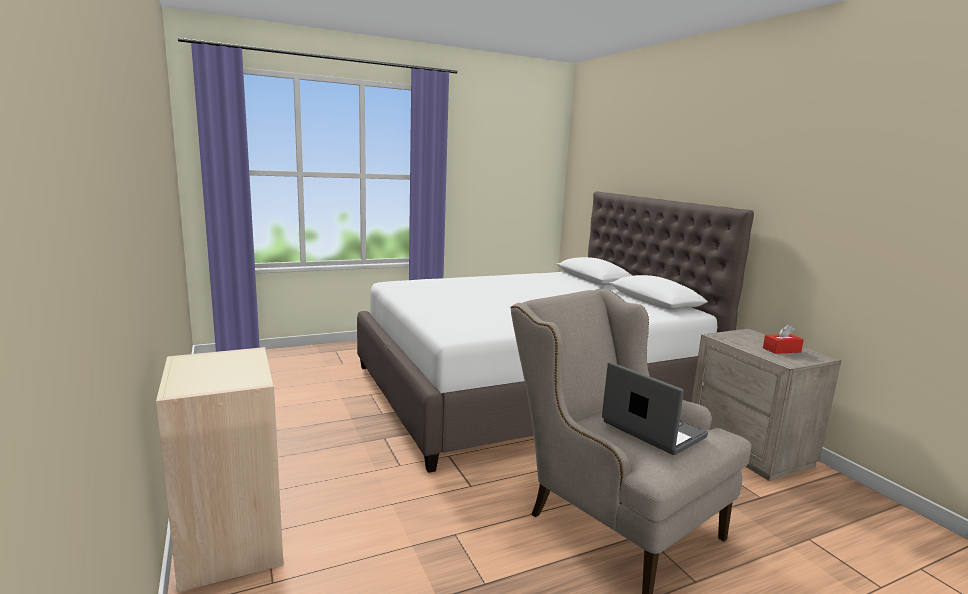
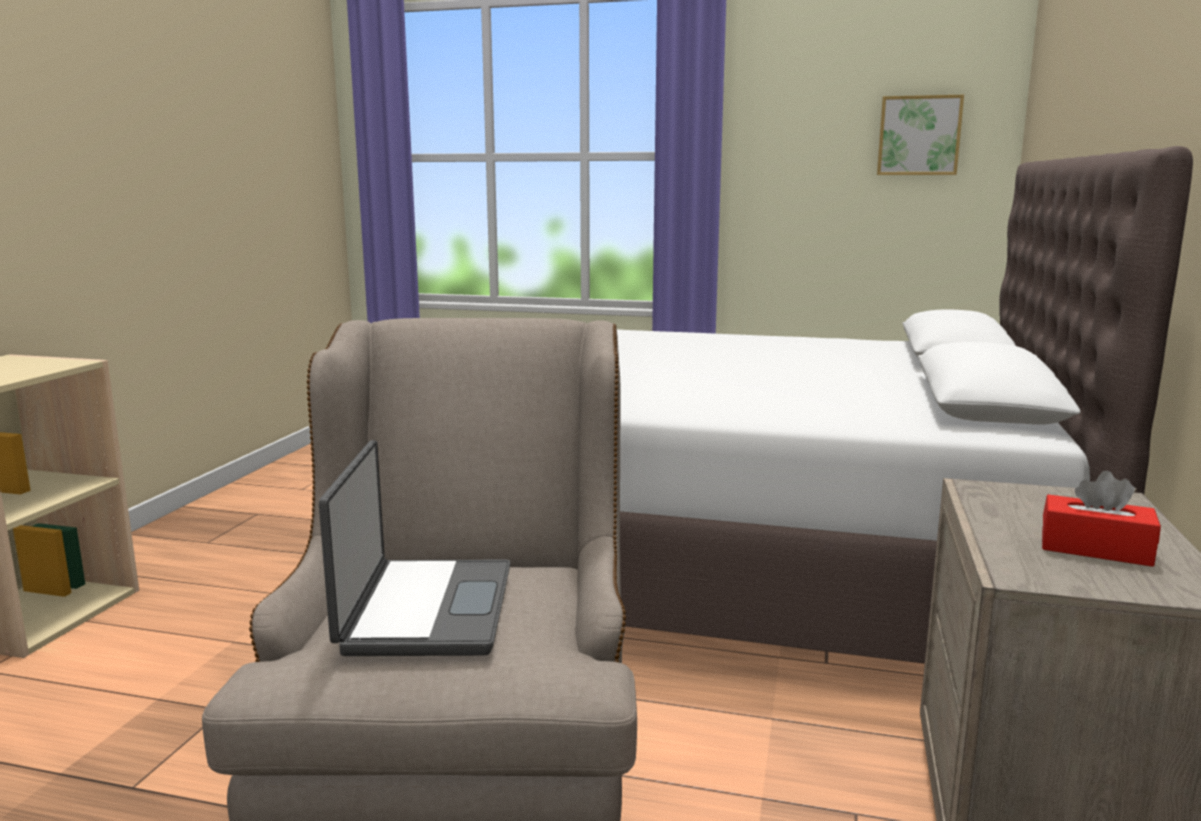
camera: 40 degrees right, 0 degrees up
none -> picture [877,95,964,175]

